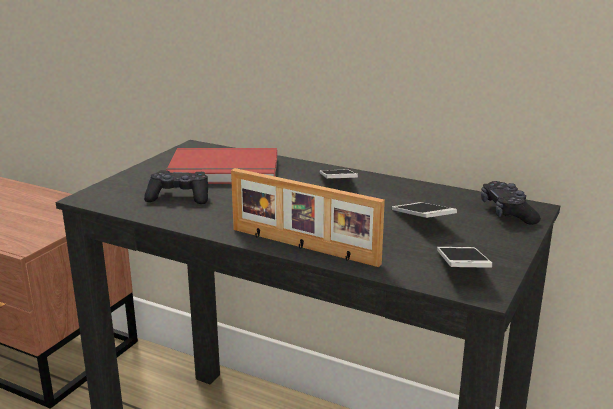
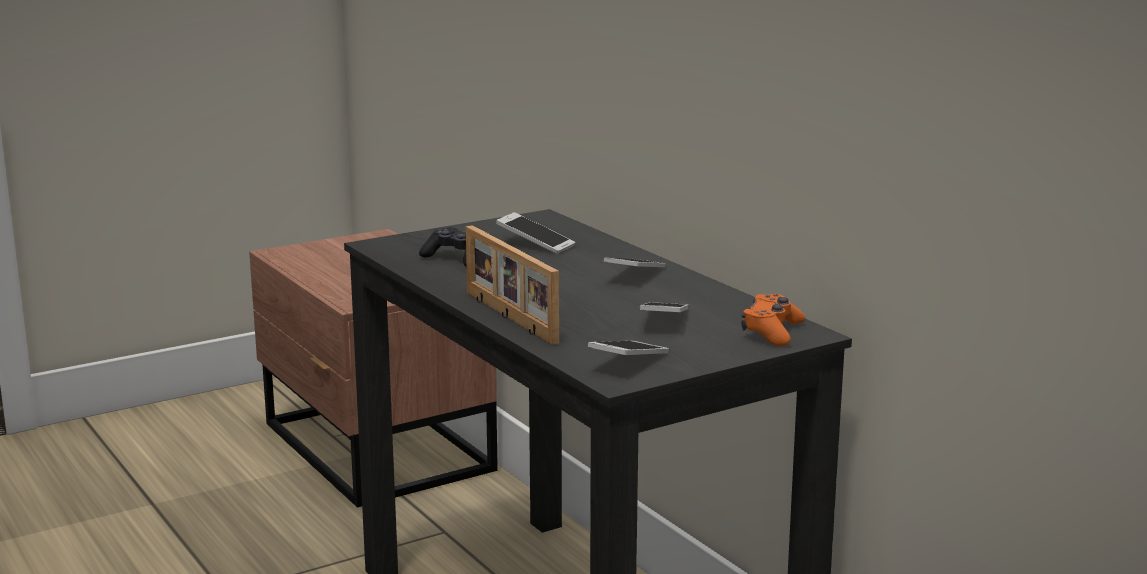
camera: 30 degrees right, 5 degrees down
red book [166,148,277,184] -> phone [496,212,575,254]
black game controller [481,181,541,225] -> orange game controller [741,294,805,346]

